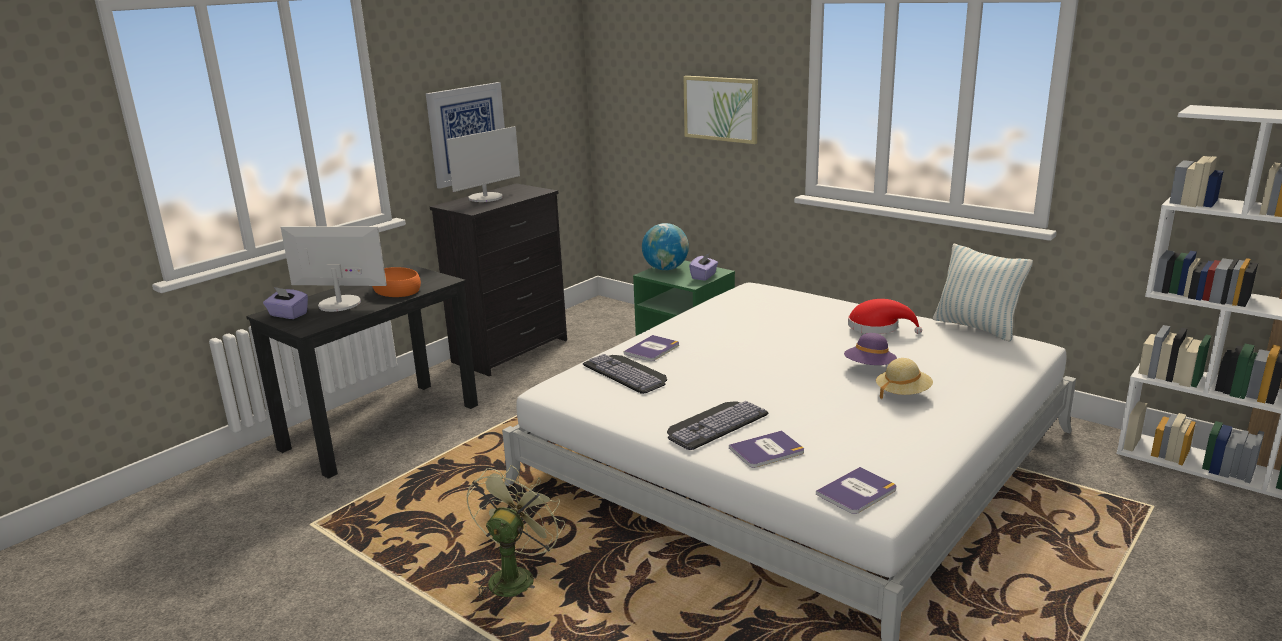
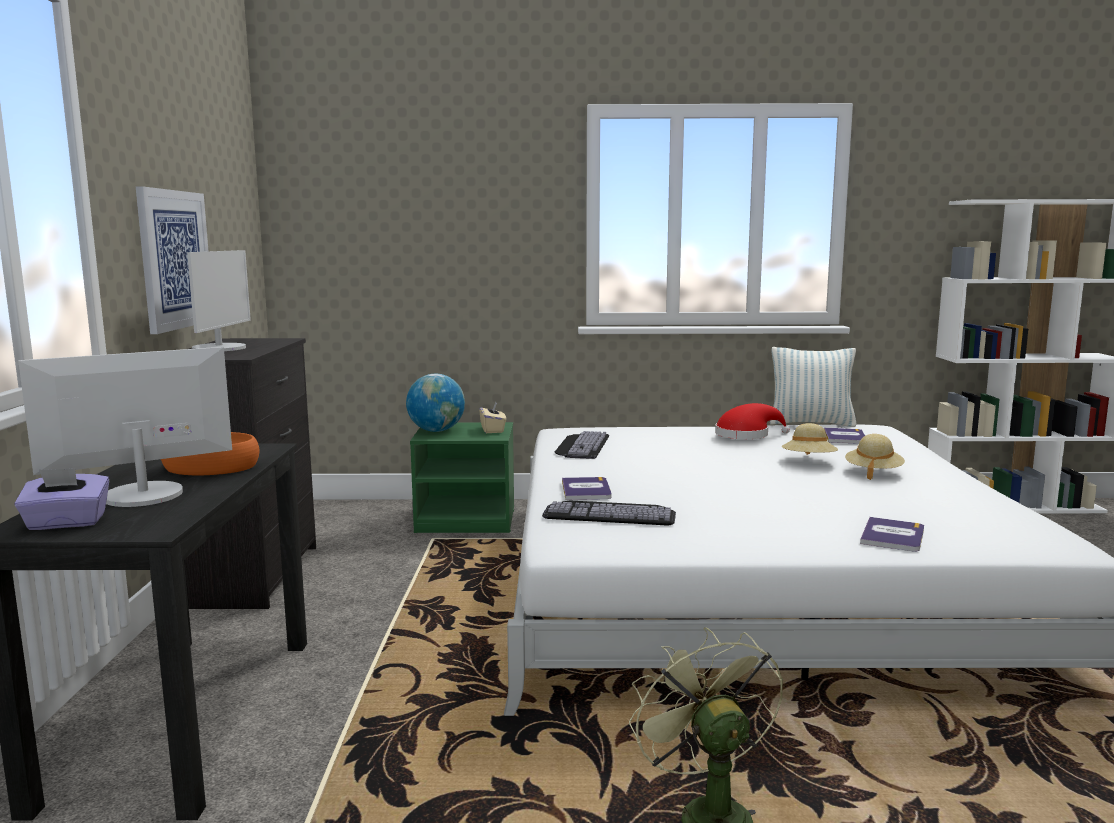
camera: 40 degrees left, 10 degrees down
keyboard [667,401,768,450] -> keyboard moved to [554,431,609,459]
picture [683,76,758,144] -> none
purple tissue box [689,253,718,281] -> beige tissue box [479,402,506,433]
book [816,467,896,514] -> book moved to [824,428,865,444]
purple hat [844,333,897,365] -> beige hat [782,423,838,455]

